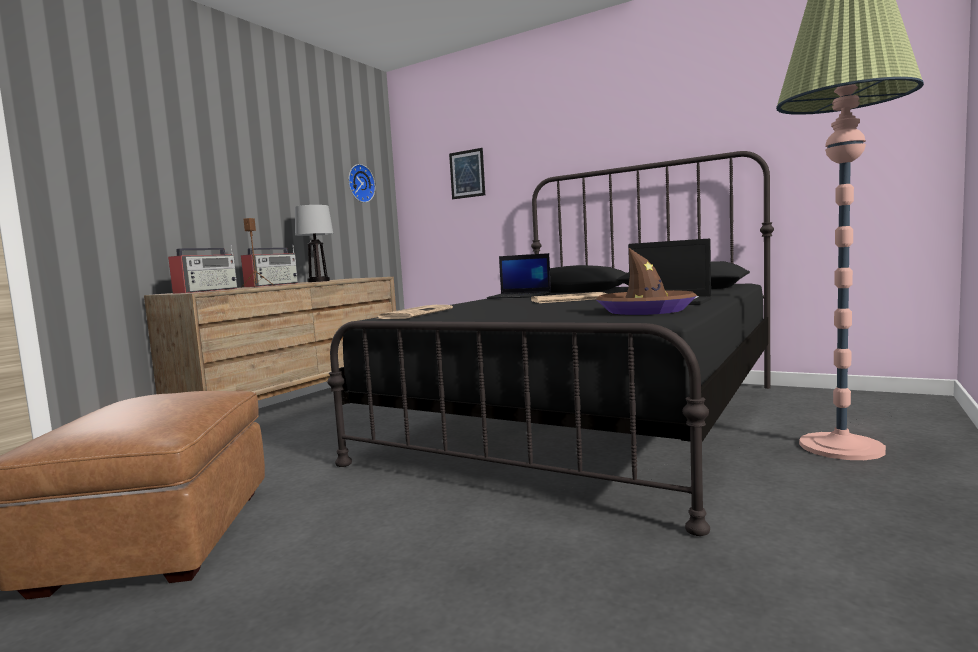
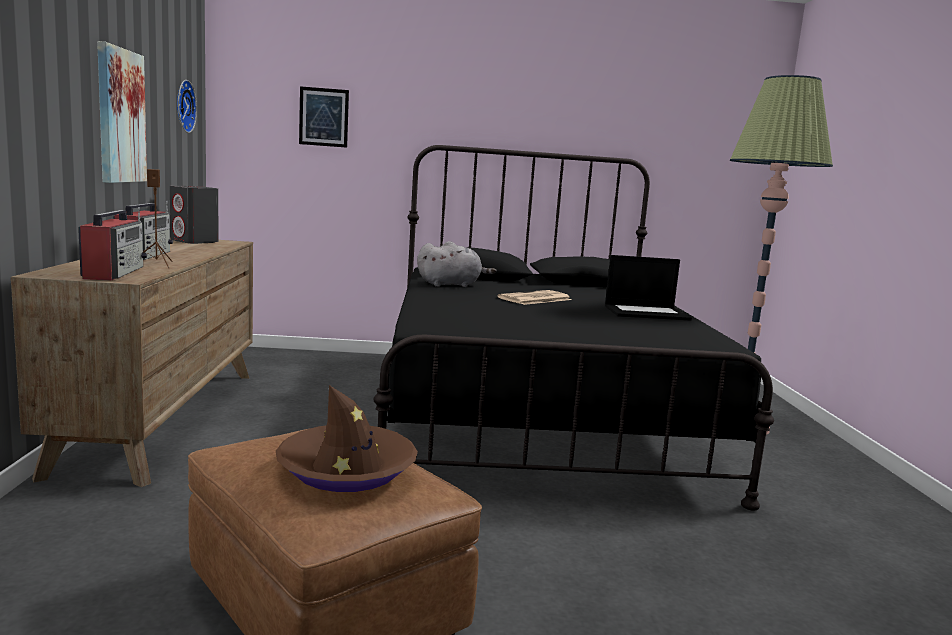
camera: 35 degrees left, 5 degrees up
table lamp [295,205,333,282] -> none
newspaper [376,305,453,319] -> none
laptop [487,253,551,299] -> grey plush toy [417,241,496,287]
brown hat [596,248,697,315] -> brown hat moved to [276,385,418,492]
none -> picture [97,41,147,183]
none -> grey speaker [170,185,218,244]

